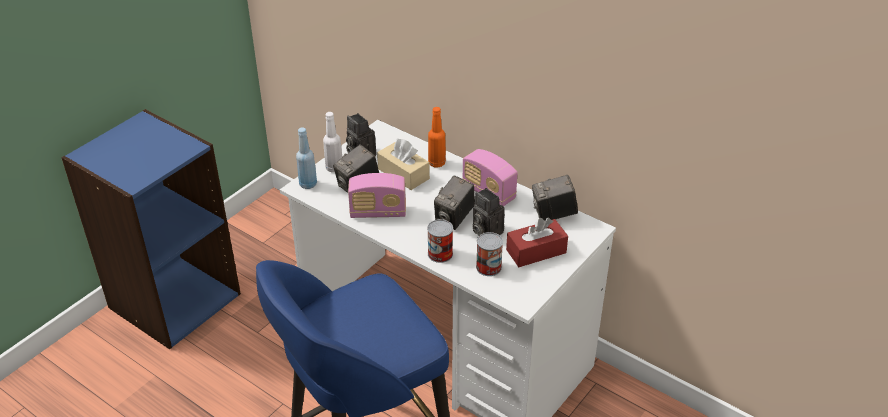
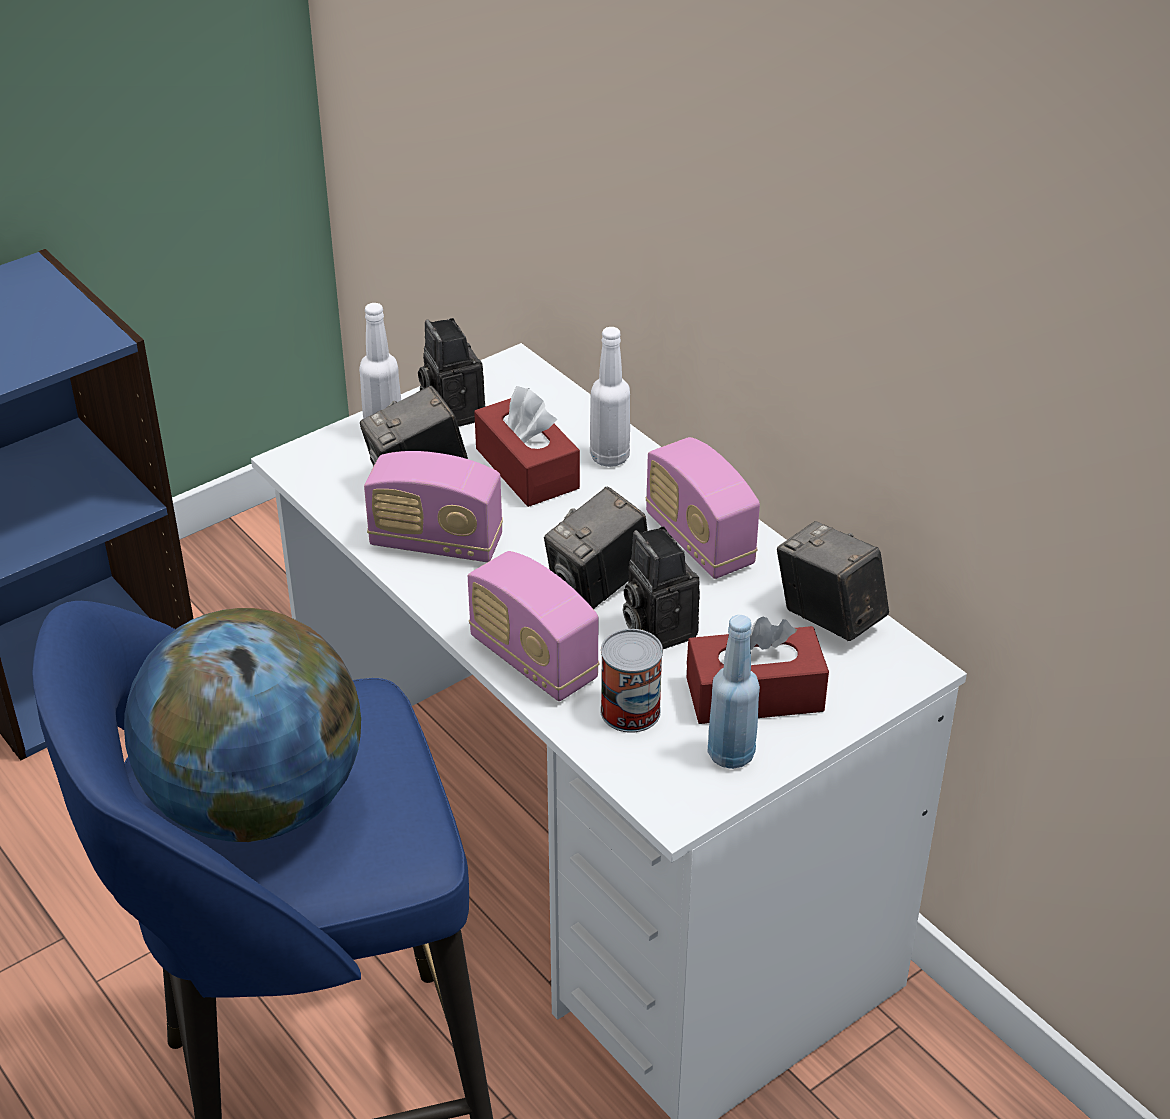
camera: 15 degrees right, 0 degrees up
blue bottle [296,127,317,189] -> blue bottle moved to [707,615,760,769]
beige tissue box [377,139,430,190] -> red tissue box [474,386,580,507]
can [427,219,453,263] -> radio [468,551,599,701]
orange bottle [428,107,446,167] -> white bottle [590,327,630,467]
camera [532,175,578,221] -> camera turned 45 degrees clockwise [777,521,889,641]
none -> globe [124,608,361,842]

